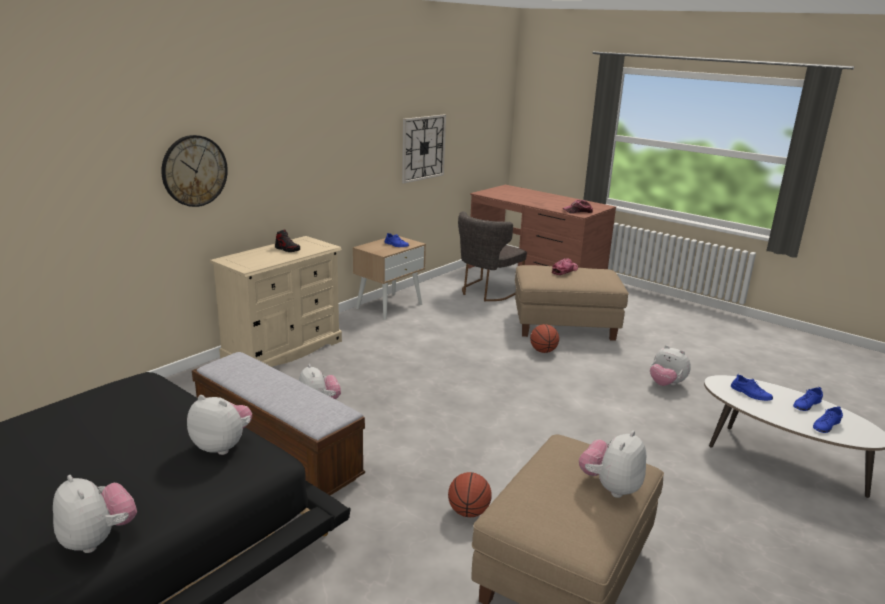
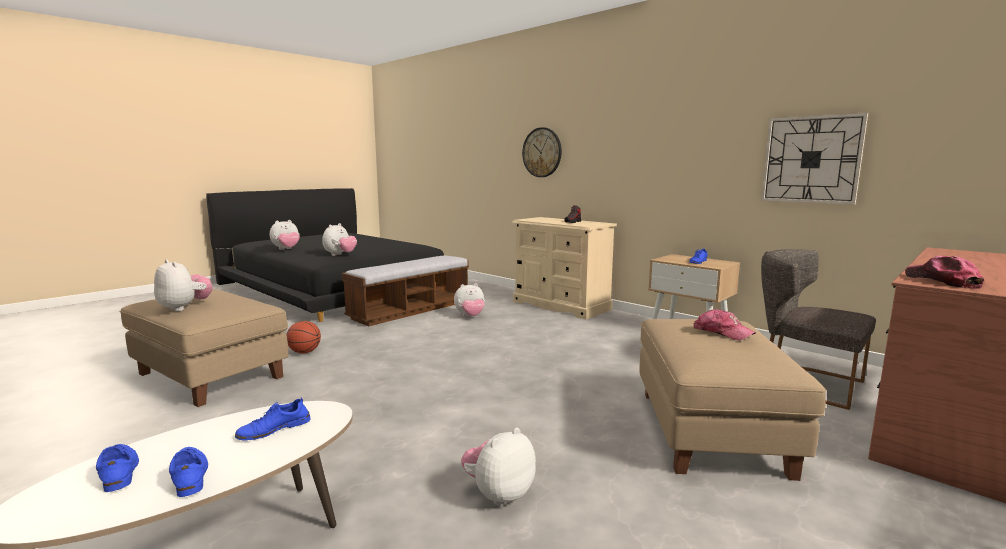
camera: 95 degrees right, 10 degrees down
basketball [530,324,559,353] -> none

